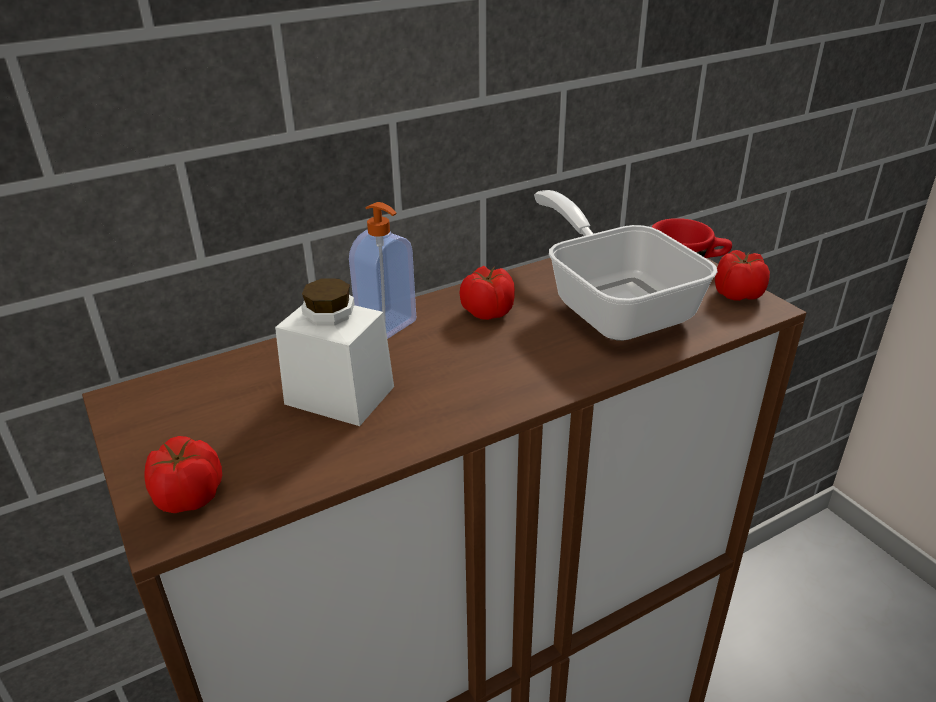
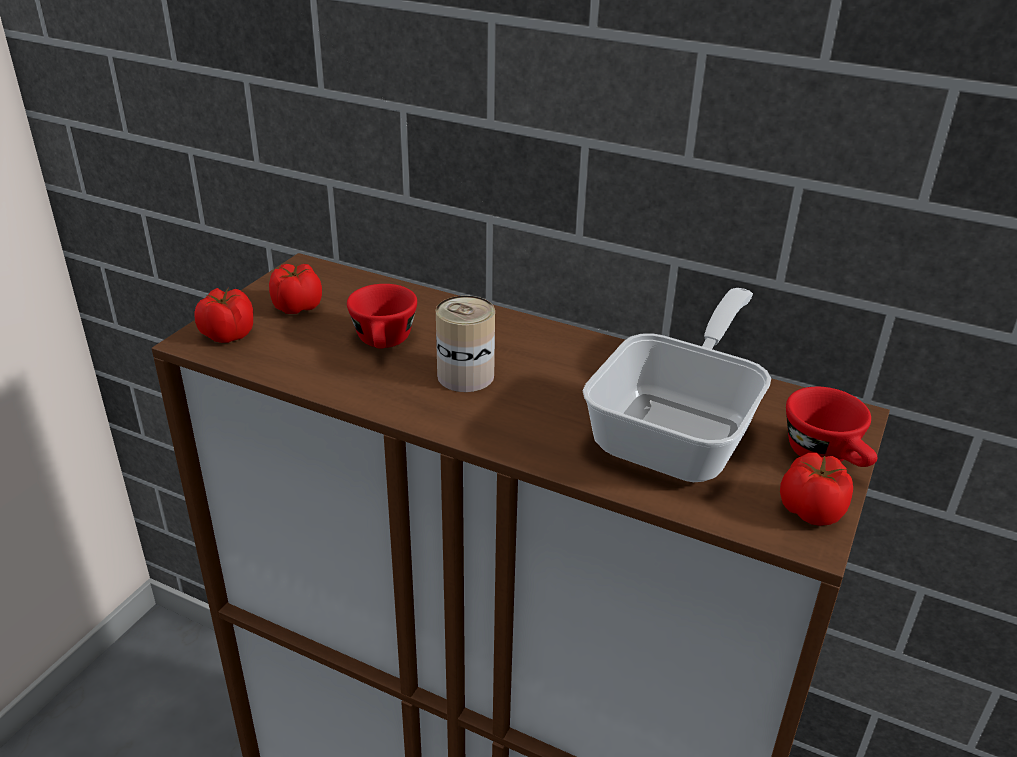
camera: 55 degrees right, 0 degrees up
white jar [275,279,394,426] -> red cup [347,284,417,348]
soap dispenser [349,202,416,339] -> none
tomato [460,266,515,320] -> tomato moved to [269,264,322,314]
none -> can [436,296,495,392]

